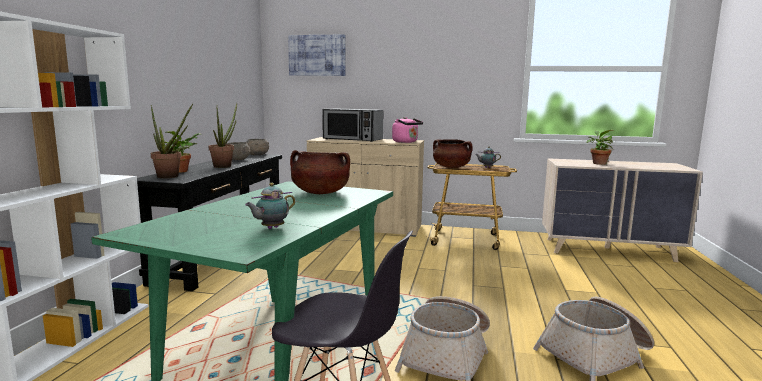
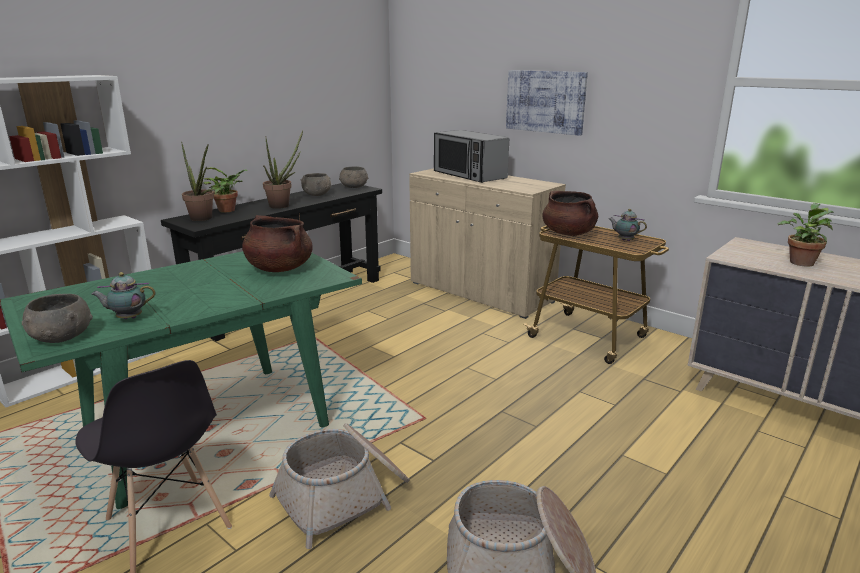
camera: 30 degrees right, 10 degrees up
picture [288,35,346,76] -> picture moved to [506,70,588,136]
pink kettle [392,117,423,143] -> none
none -> grey bowl [22,294,93,343]

